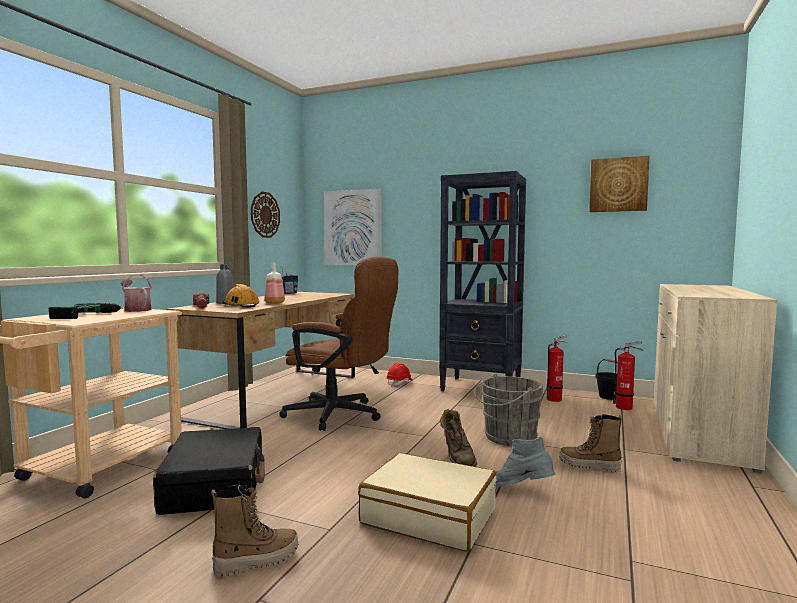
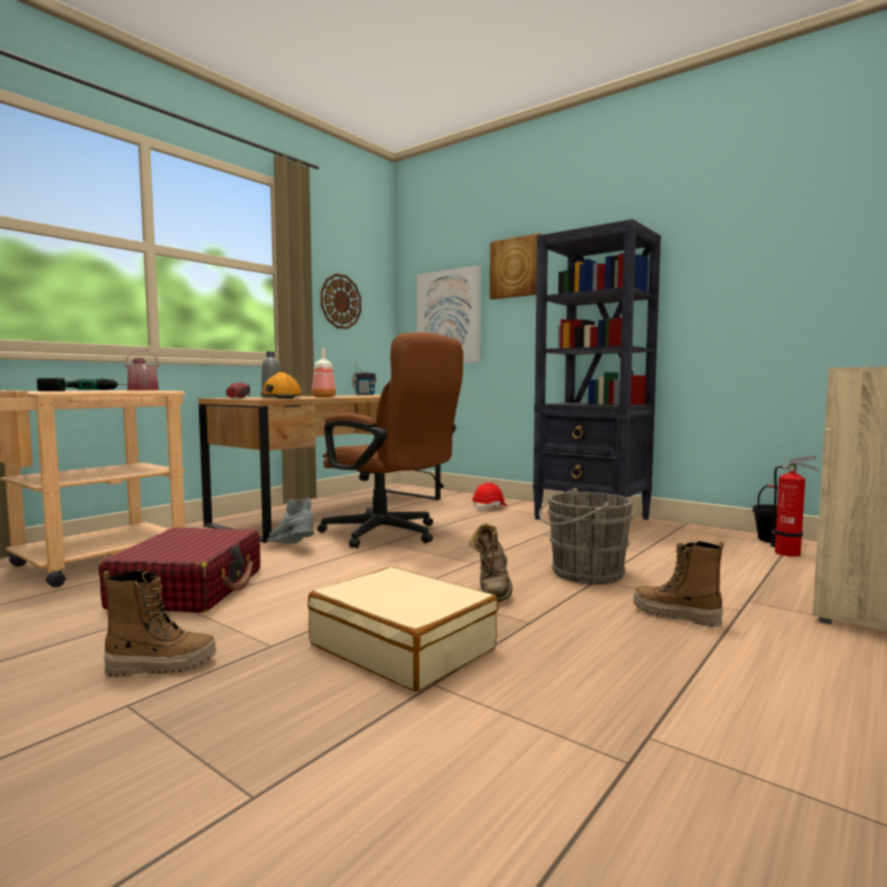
camera: 15 degrees right, 0 degrees up
black suitcase [153,427,265,515] -> red suitcase [99,527,260,613]
grey boot [496,437,555,487] -> grey boot moved to [267,498,314,544]
fire extinguisher [547,335,568,402] -> none
picture [589,156,650,212] -> picture moved to [490,233,542,299]

